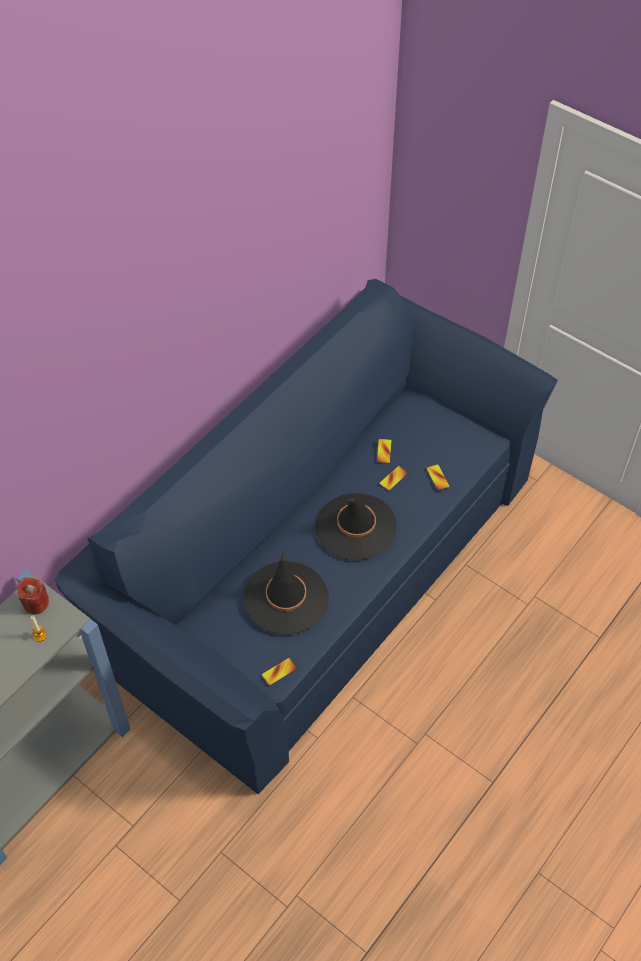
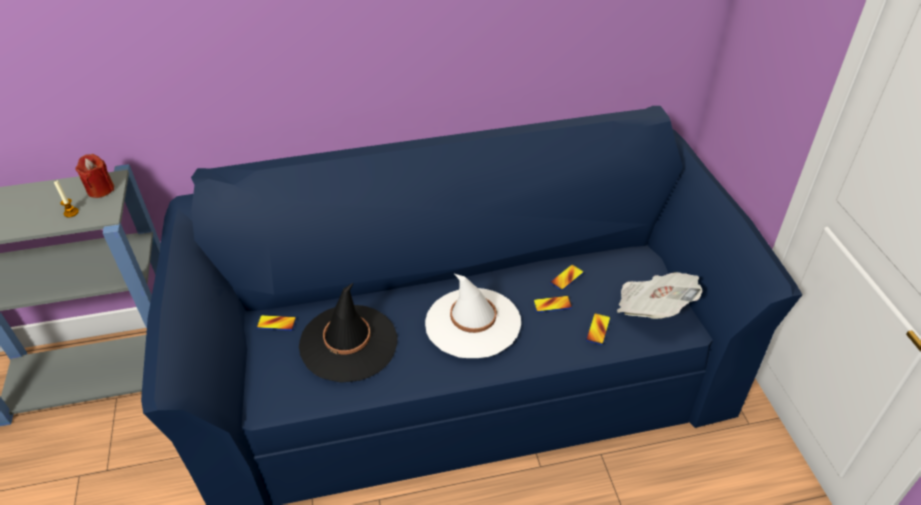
camera: 40 degrees right, 10 degrees down
phone [261,657,298,686] -> phone moved to [256,315,297,330]
black hat [315,493,397,561] -> white hat [425,274,521,358]
none -> newspaper [617,272,703,319]

